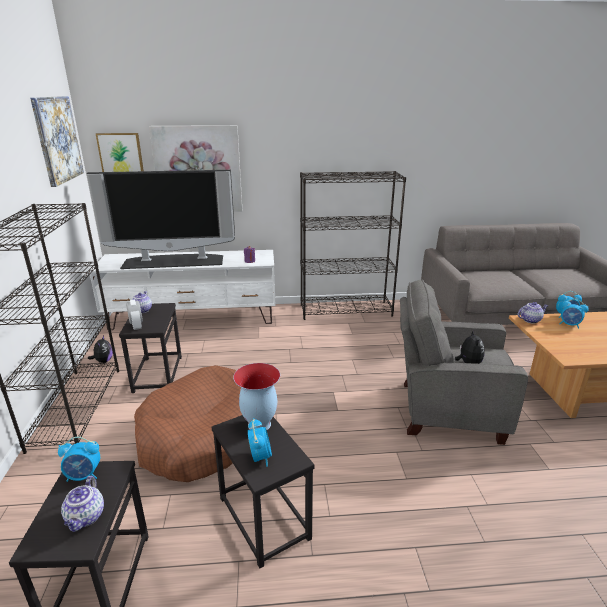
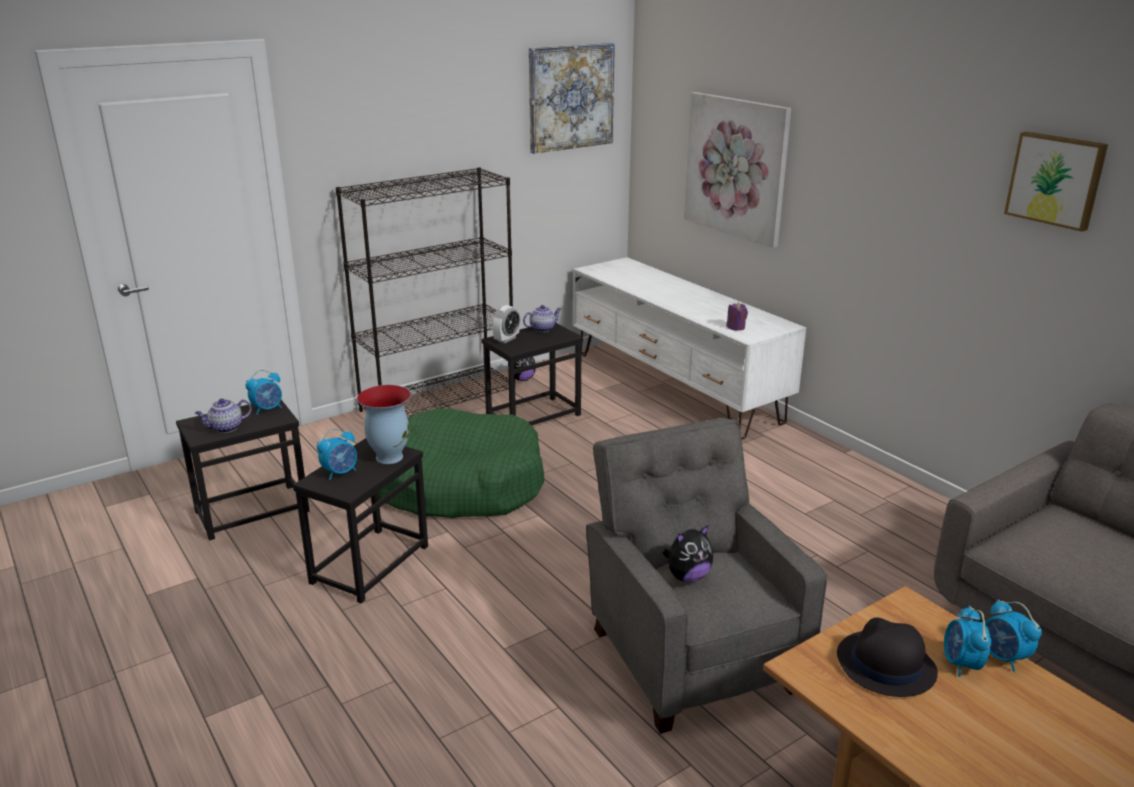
camera: 60 degrees right, 0 degrees up
alarm clock [58,437,100,482] -> alarm clock turned 90 degrees counterclockwise [245,370,282,415]
television [87,170,235,269] -> none
picture [96,133,144,172] -> picture moved to [1004,132,1108,232]
brown dog bed [134,365,242,482] -> green dog bed [378,408,544,518]
black bookcase [300,171,406,320] -> none
teapot [518,302,548,323] -> none
none -> black hat [837,618,938,697]

